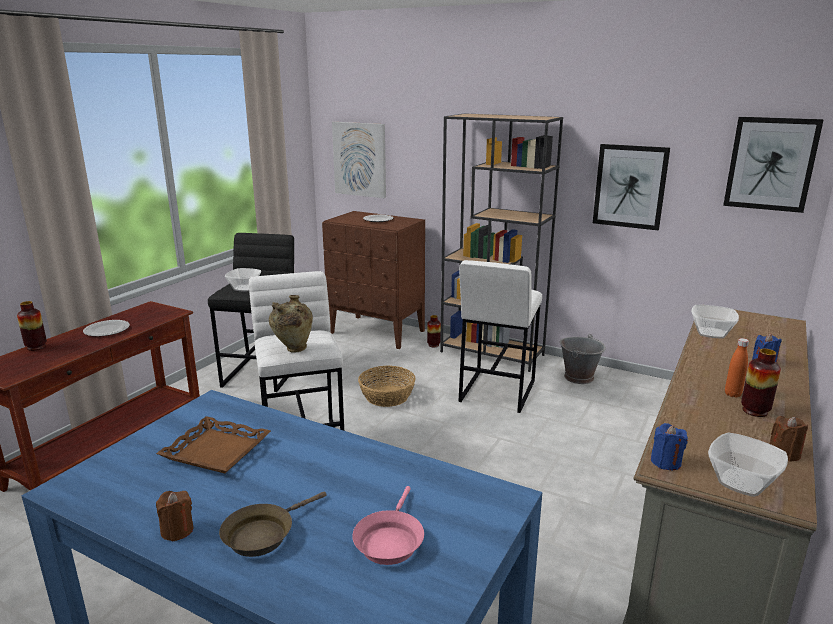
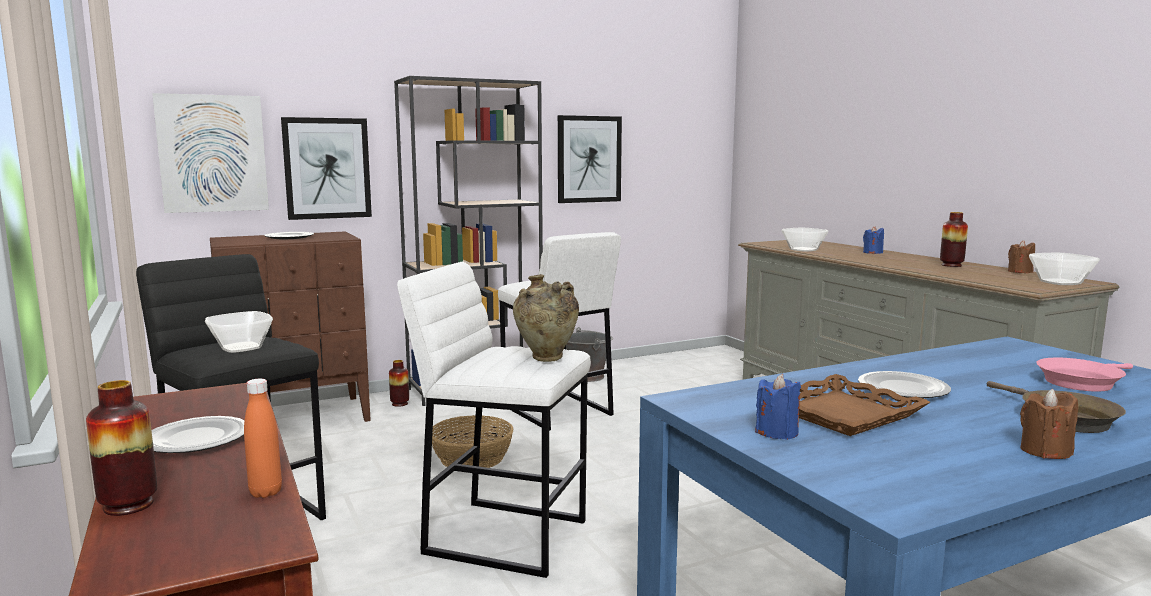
camera: 55 degrees left, 10 degrees down
pink frying pan [352,486,424,565] -> pink frying pan turned 105 degrees clockwise [1036,358,1133,392]
blue candle [651,423,688,470] -> blue candle moved to [755,374,801,440]
picture [723,117,824,213] -> picture moved to [281,117,372,220]
orange bottle [725,338,749,398] -> orange bottle moved to [244,379,282,498]
none -> plate [858,371,951,398]

